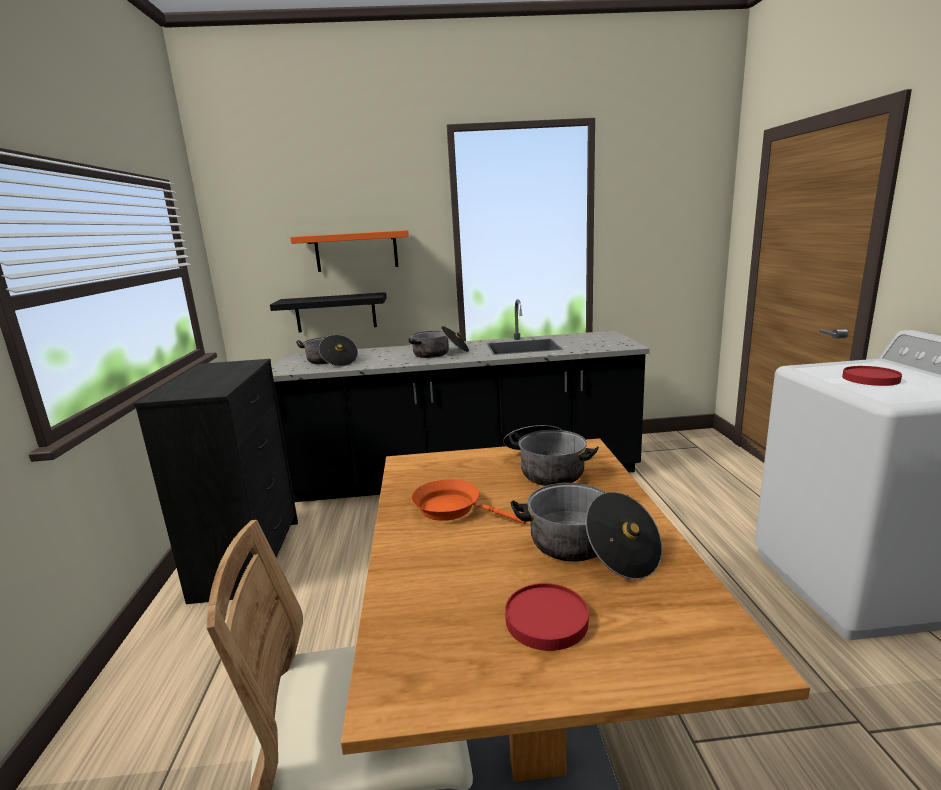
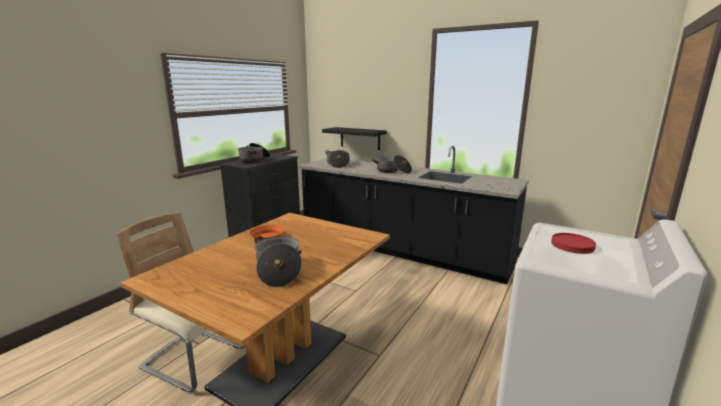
camera: 35 degrees right, 0 degrees up
orange shelf [290,230,409,272] -> none
cooking pot [503,425,599,486] -> cooking pot moved to [238,143,270,163]
red plate [505,583,589,651] -> none

